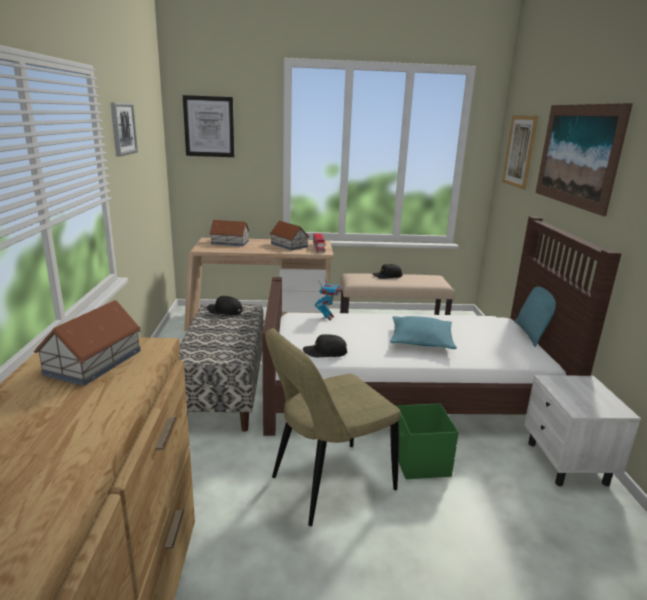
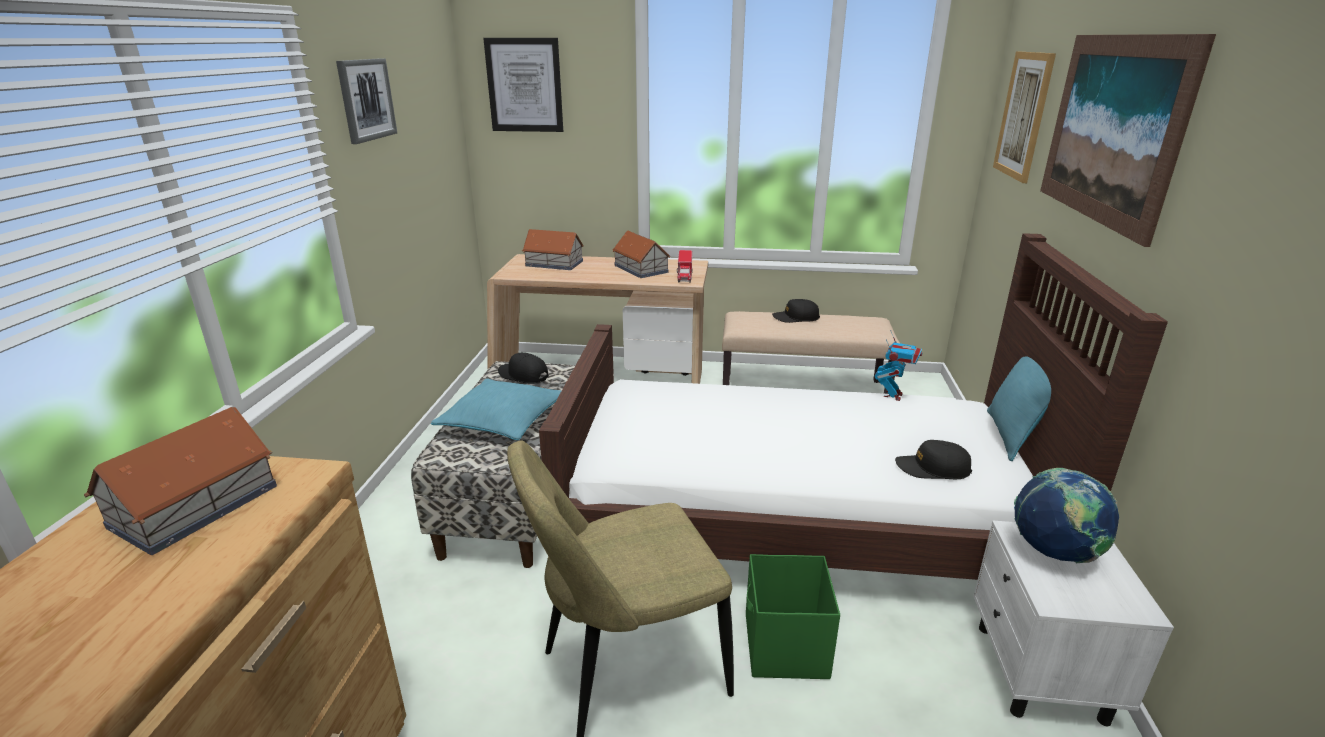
camera: 10 degrees right, 5 degrees up
black cap [303,334,347,357] -> black cap moved to [895,440,972,479]
toy robot [315,276,343,320] -> toy robot moved to [875,330,922,401]
turquoise pillow [390,316,457,349] -> turquoise pillow moved to [431,379,562,440]
none -> globe [1014,468,1119,564]

